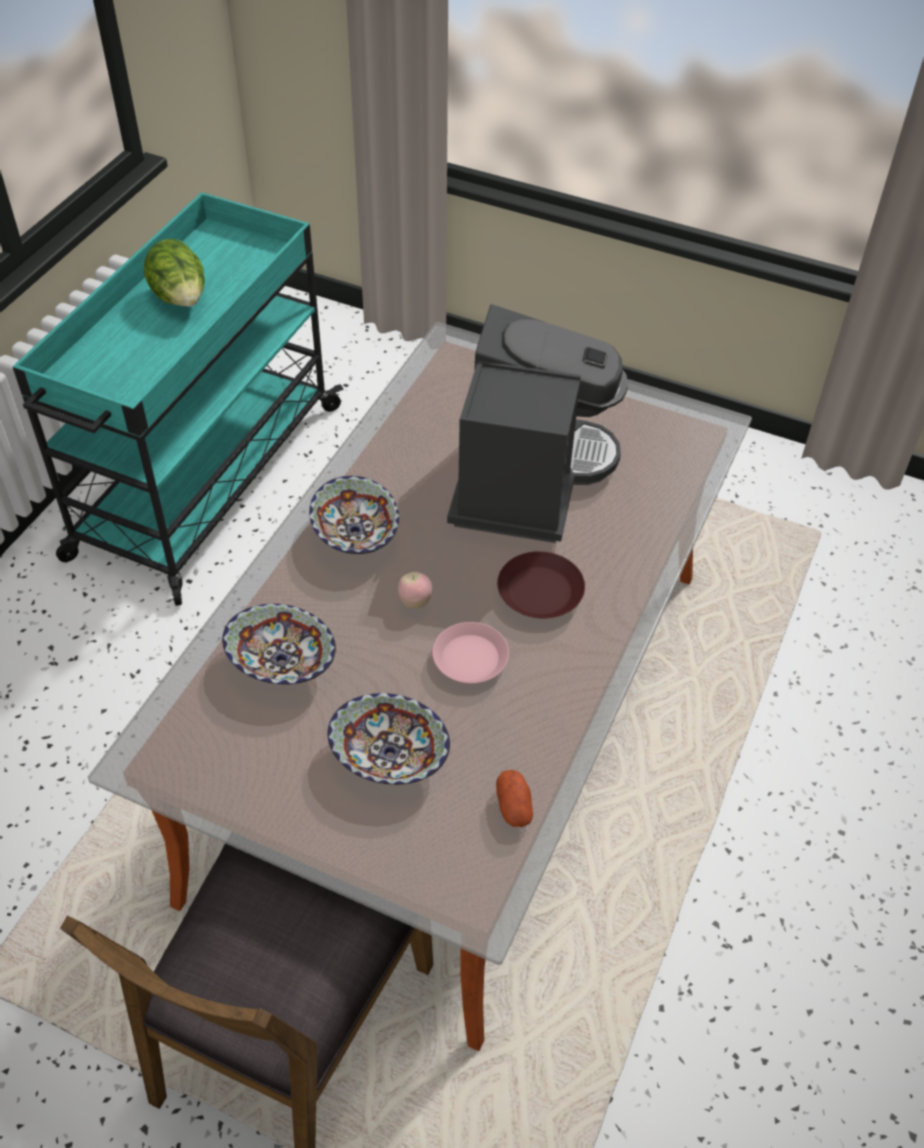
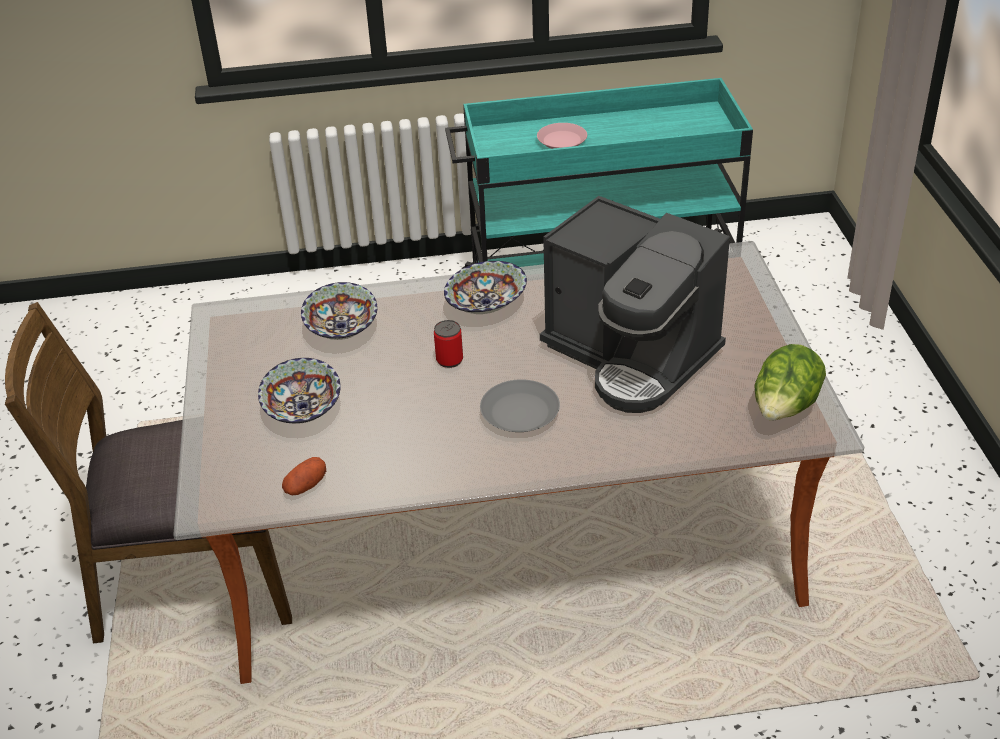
camera: 60 degrees right, 10 degrees down
lettuce [144,239,204,307] -> lettuce moved to [754,344,826,421]
apple [398,572,432,608] -> can [434,320,463,368]
pink plate [432,622,509,684] -> pink plate moved to [537,123,587,149]
coffee machine [447,304,628,543] -> coffee machine turned 60 degrees clockwise [540,196,730,413]
brown plate [497,551,585,619] -> grey plate [480,379,560,432]

